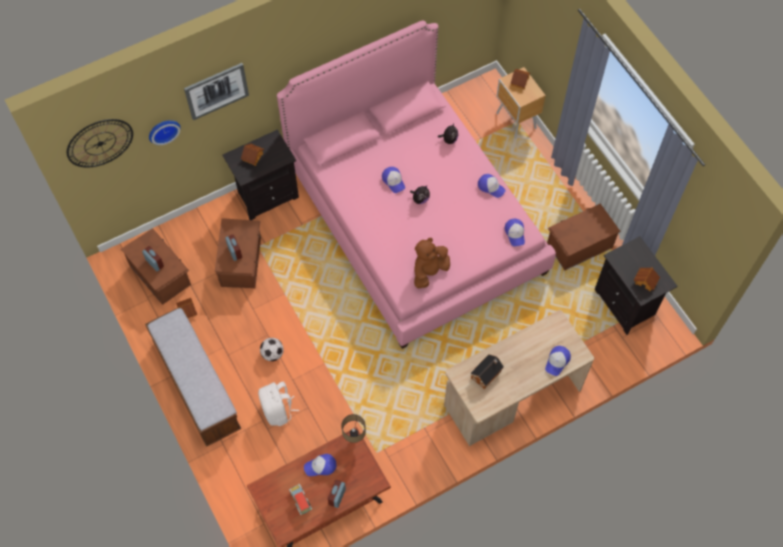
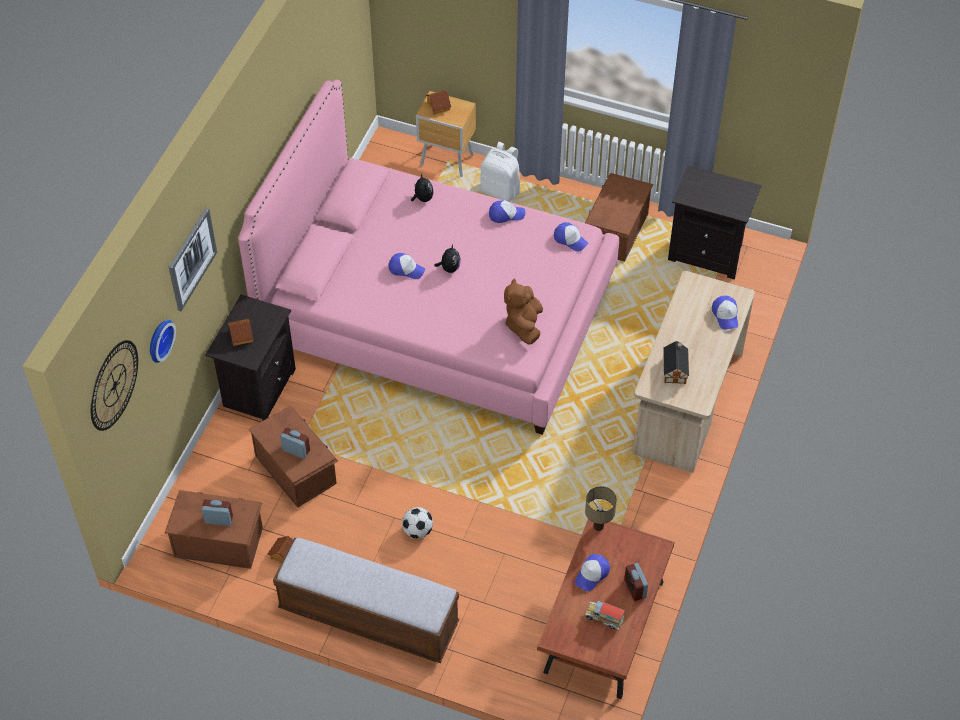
camera: 40 degrees left, 10 degrees down
white backpack [258,382,299,426] -> white backpack moved to [480,142,520,202]
toy house [633,267,660,291] -> none

